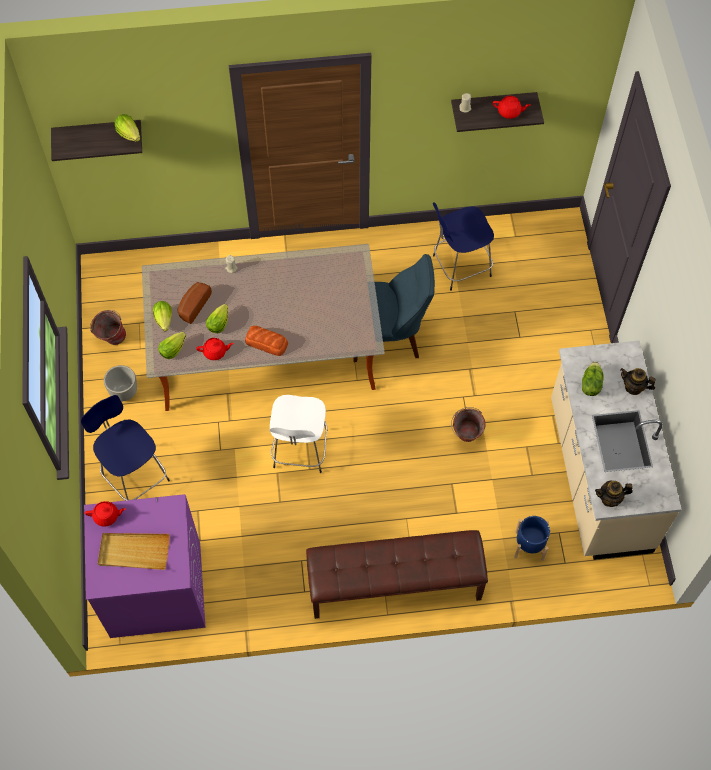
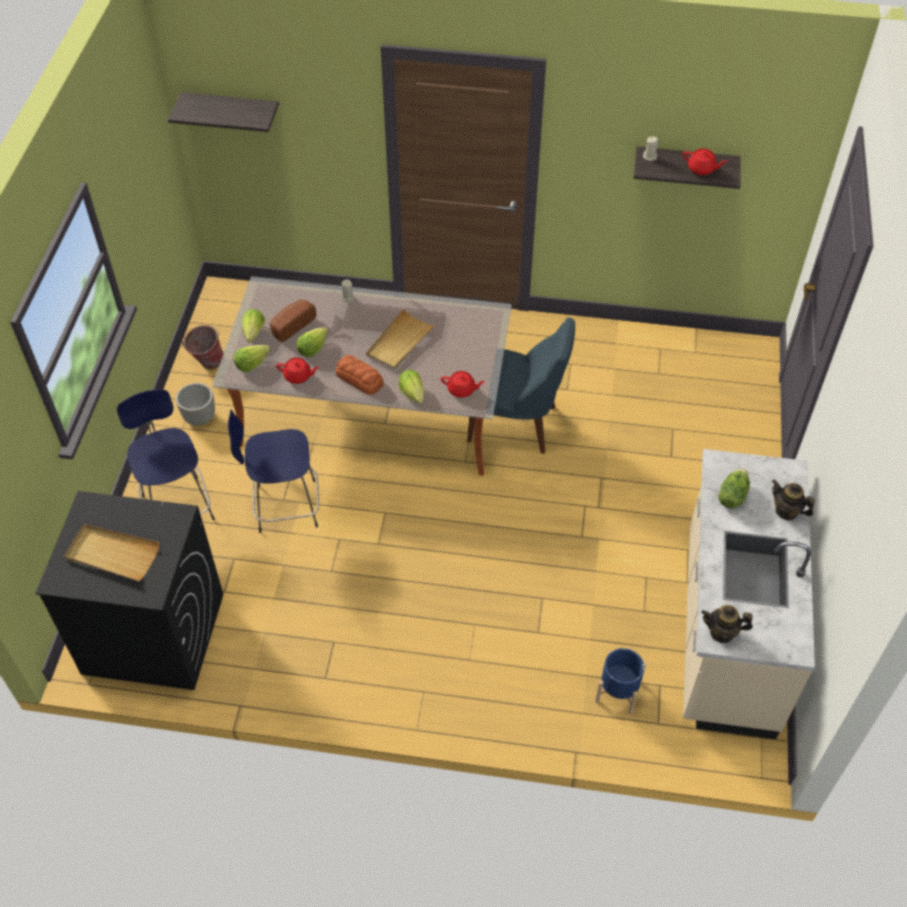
camera: 15 degrees right, 10 degrees down
purple washing machine [84,494,205,638] -> black washing machine [35,491,223,690]
red teapot [85,501,126,527] -> red teapot moved to [441,371,485,398]
lettuce [114,114,140,142] -> lettuce moved to [399,370,424,404]
white stool [269,395,327,473] -> none
brown bench [306,530,488,619] -> none
blue stool [433,202,494,291] -> blue stool moved to [228,410,319,533]
bucket [451,407,486,442] -> none
none -> beige tray [366,309,436,370]

